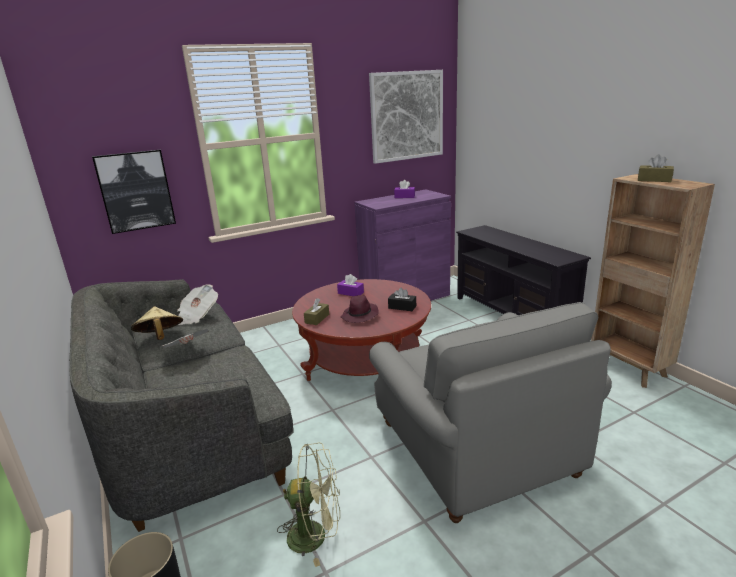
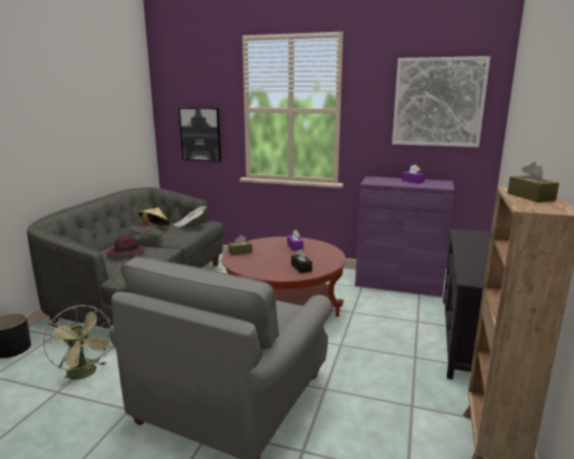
camera: 45 degrees right, 5 degrees down
purple hat [341,295,379,323] -> purple hat moved to [107,236,146,256]

